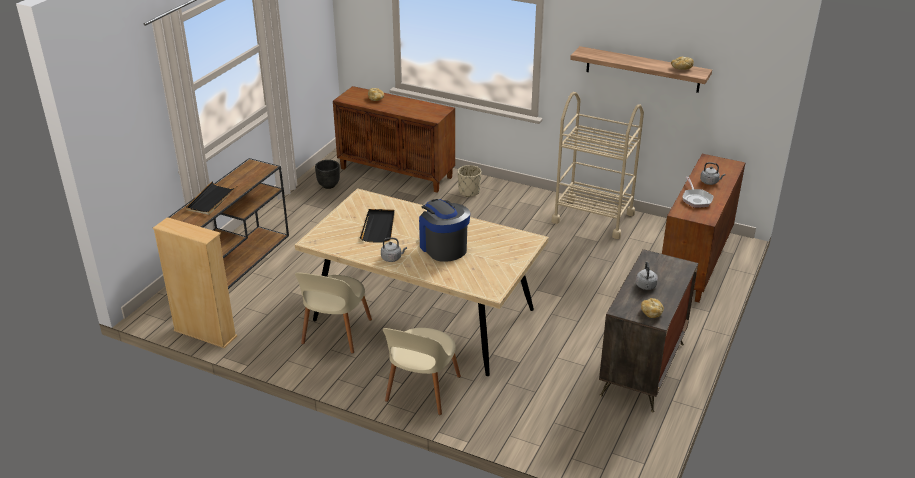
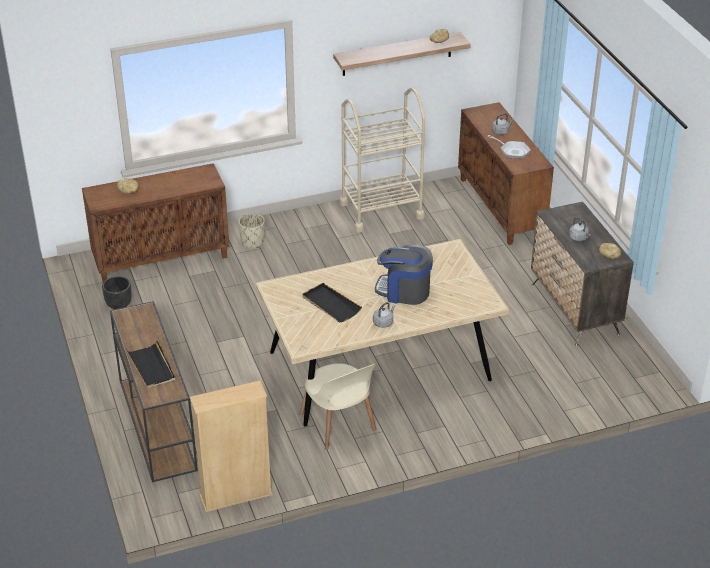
camera: 45 degrees left, 5 degrees up
beige chair [383,328,461,415] -> none

